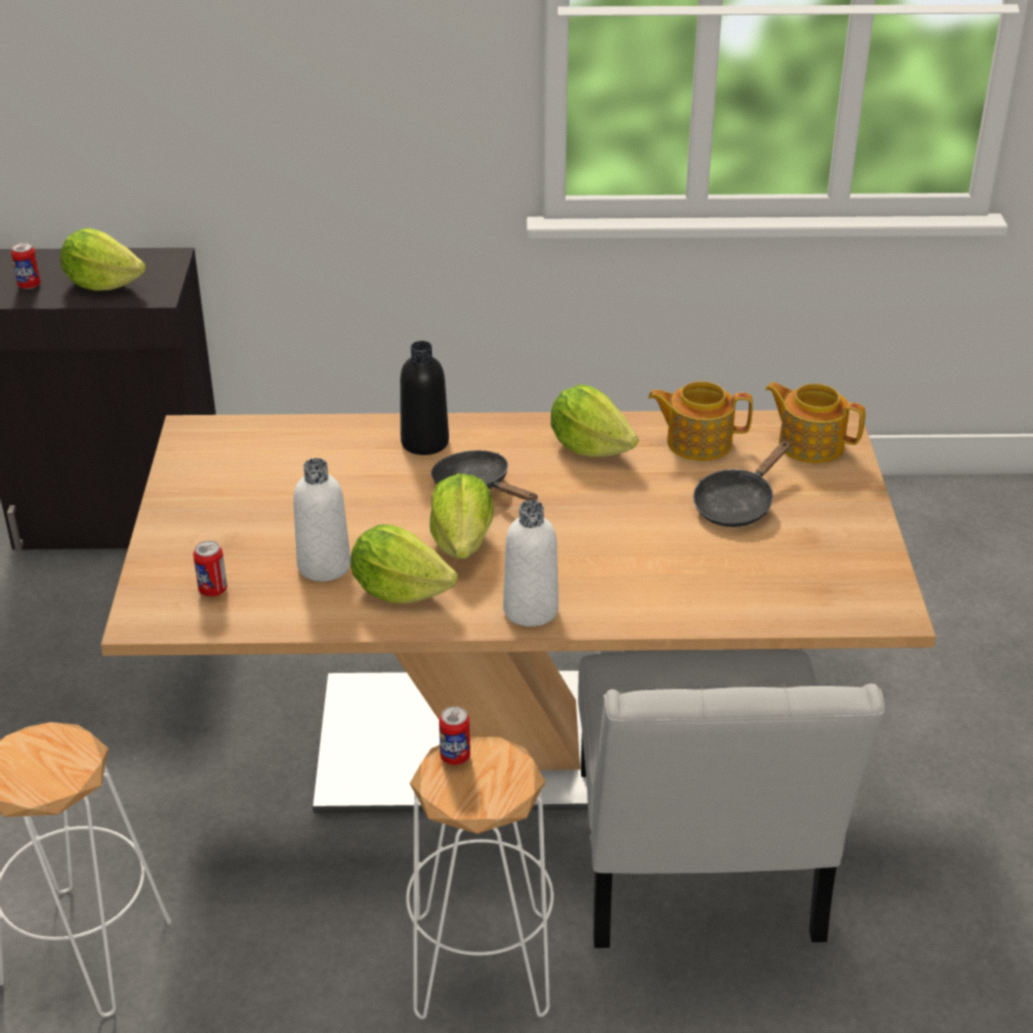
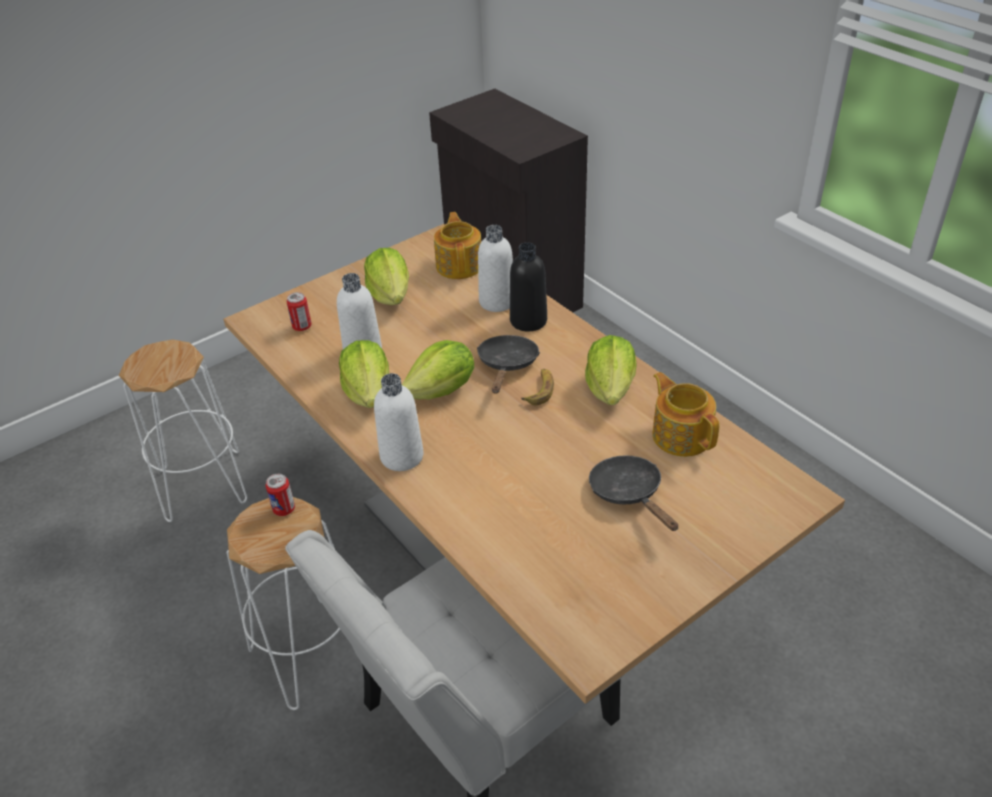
camera: 55 degrees right, 5 degrees up
can [11,243,41,289] -> none
lettuce [60,228,146,291] -> lettuce moved to [364,248,409,305]
black frying pan [693,441,790,527] -> black frying pan turned 60 degrees clockwise [589,455,678,531]
teapot [765,382,866,463] -> teapot moved to [434,212,481,279]
none -> white bottle [478,225,513,312]
none -> banana [521,369,554,405]

